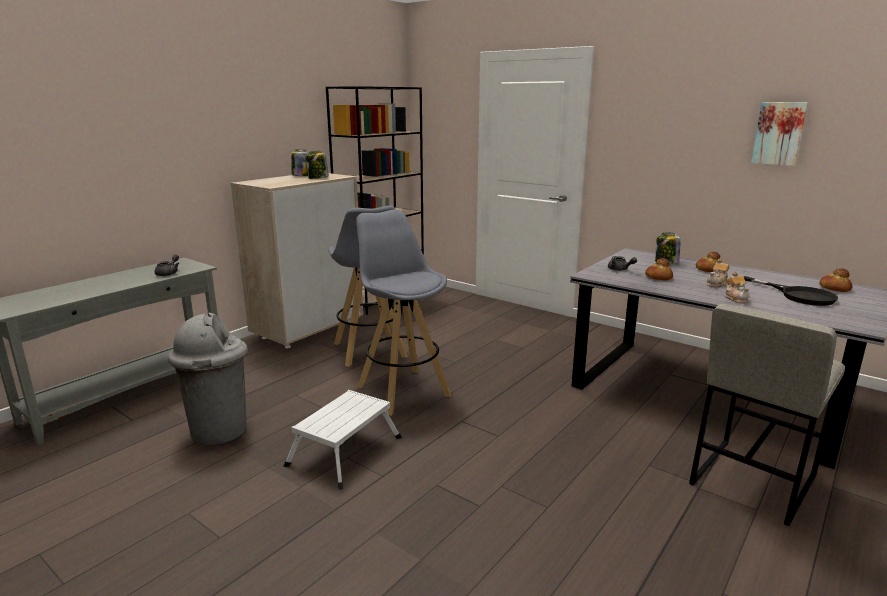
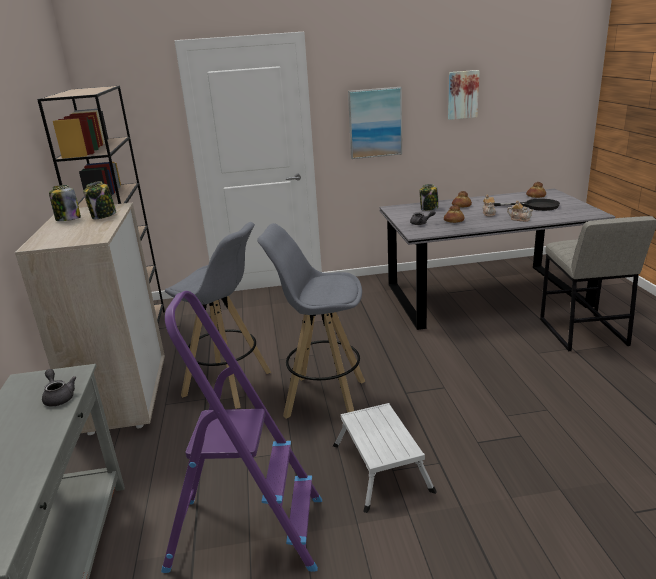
camera: 45 degrees left, 5 degrees up
grey trash can [168,313,248,445] -> purple step ladder [161,291,322,573]
none -> picture [348,87,402,159]

